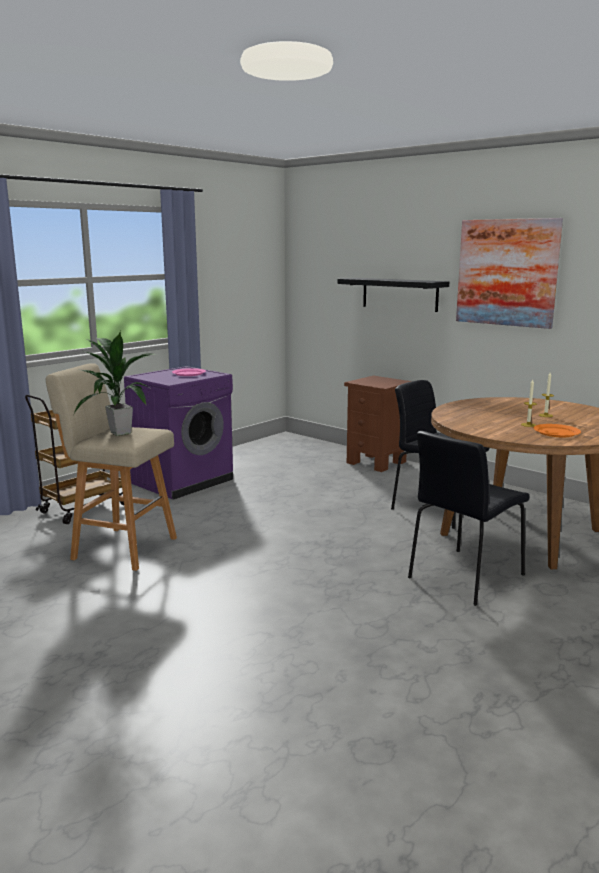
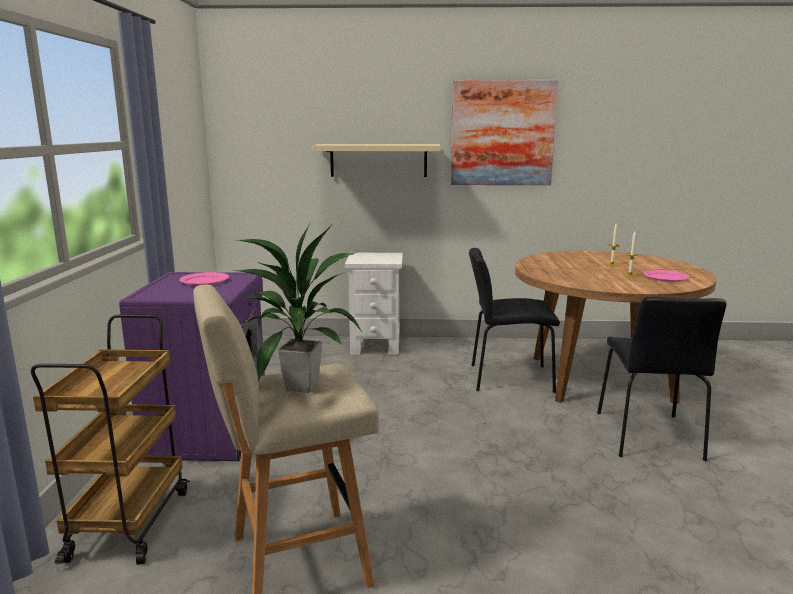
camera: 40 degrees left, 0 degrees up
black shelf [337,278,449,312] -> beige shelf [313,144,441,177]
brown nightstand [344,376,412,472] -> white nightstand [345,252,403,355]
orange plate [533,424,581,437] -> pink plate [643,270,689,282]

